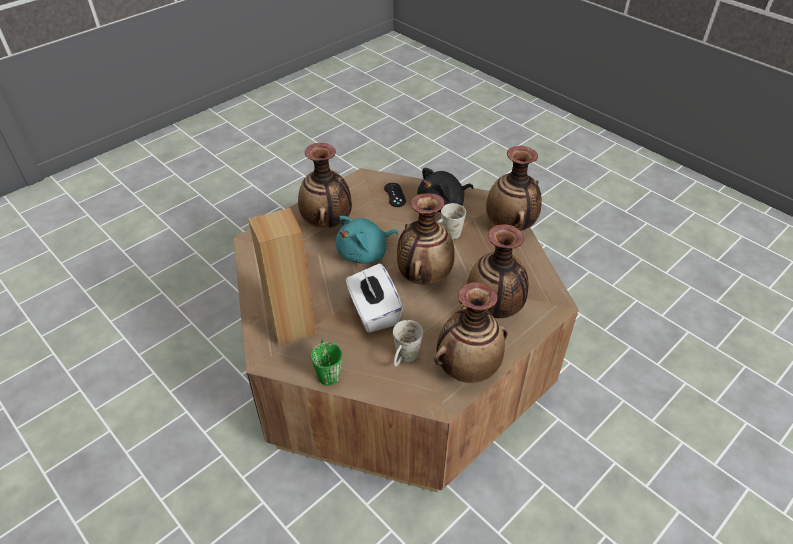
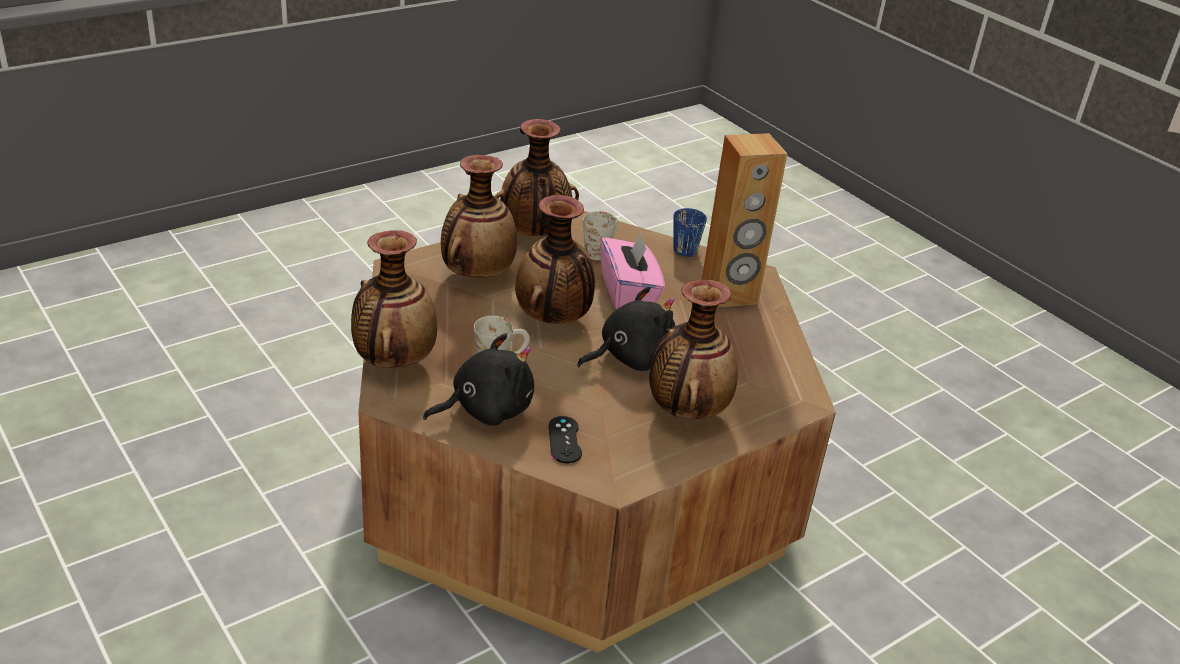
camera: 175 degrees left, 10 degrees down
green mug [311,339,342,386] -> blue mug [673,208,707,257]
turquoise plush toy [335,216,399,264] -> black plush toy [577,286,675,371]
white tissue box [346,263,403,333] -> pink tissue box [600,232,665,310]

